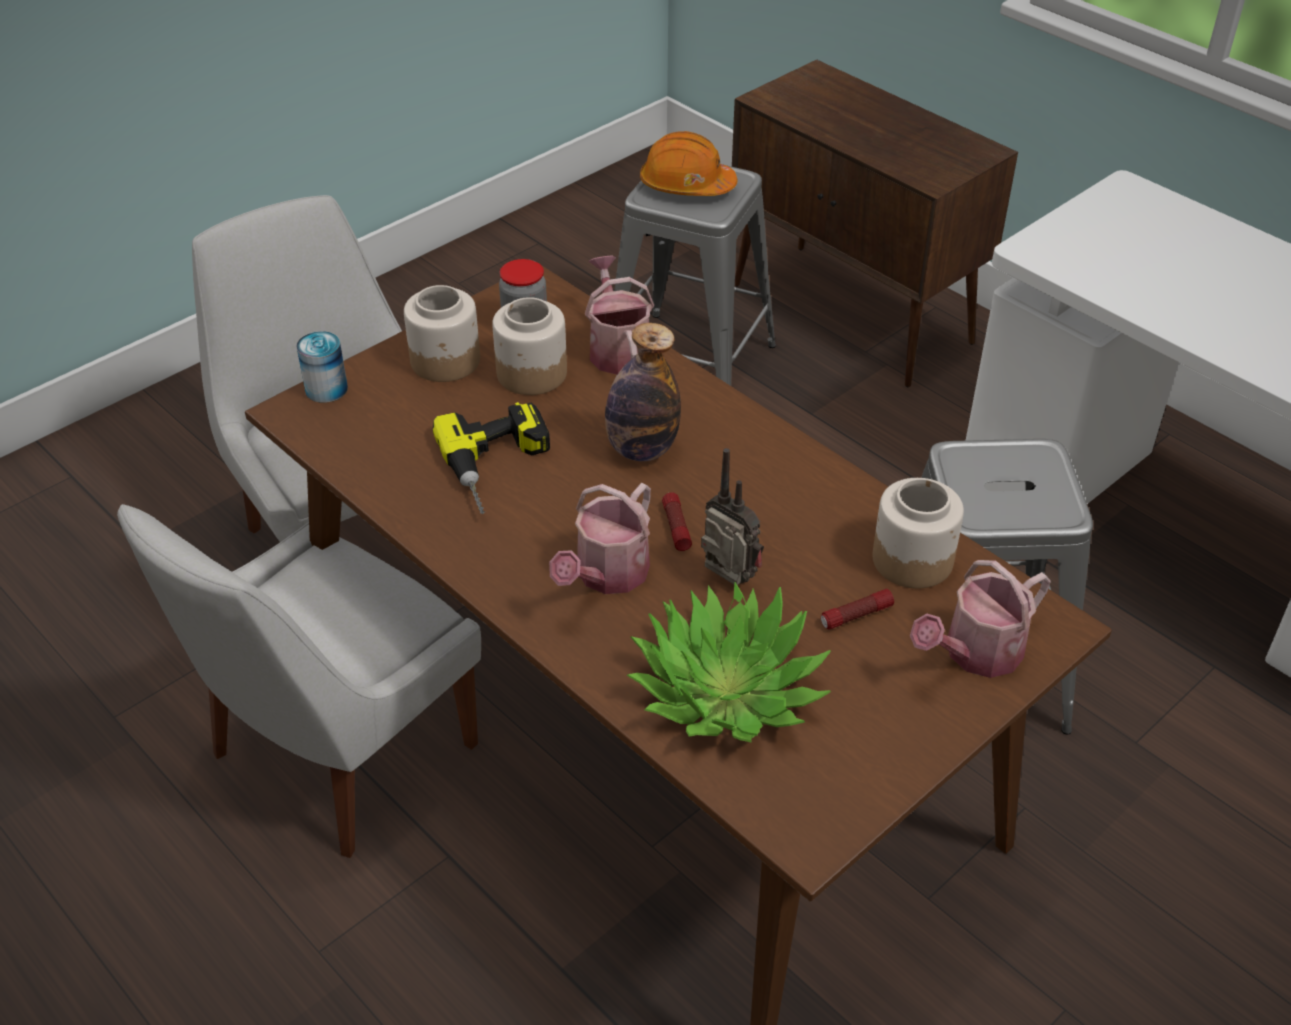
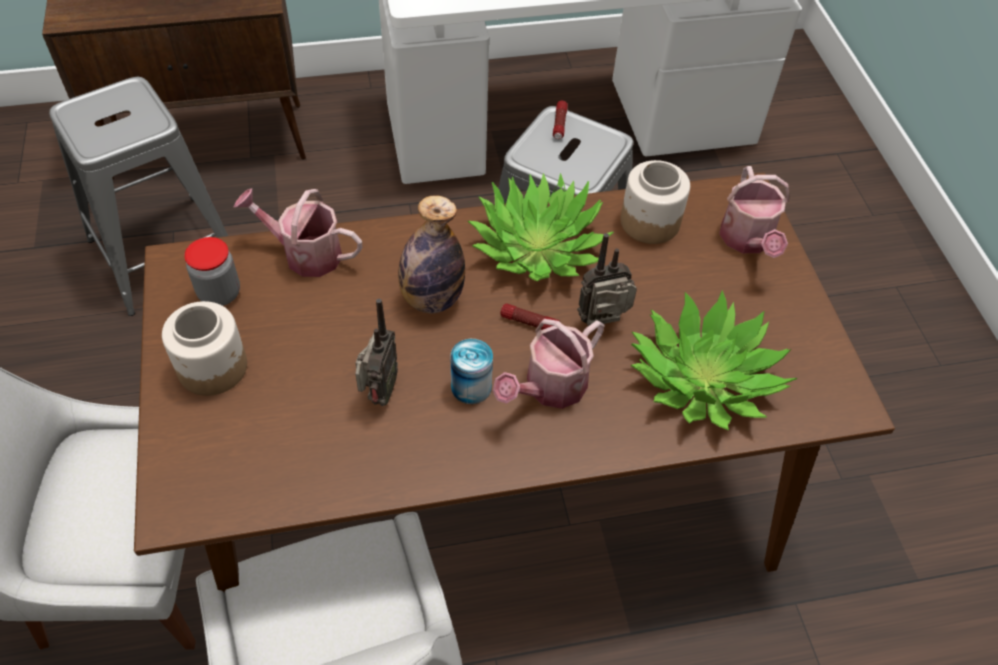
camera: 60 degrees left, 10 degrees up
can [297,331,348,403] -> can moved to [451,339,493,404]
power drill [433,402,550,514] -> radio [355,299,398,406]
jar [492,297,567,395] -> none
watering can [549,483,651,594] -> watering can turned 75 degrees clockwise [493,319,605,409]
orange hard hat [640,131,738,196] -> none
flashlight [821,589,894,629] -> flashlight moved to [553,101,568,139]
none -> potted plant [468,173,614,282]

